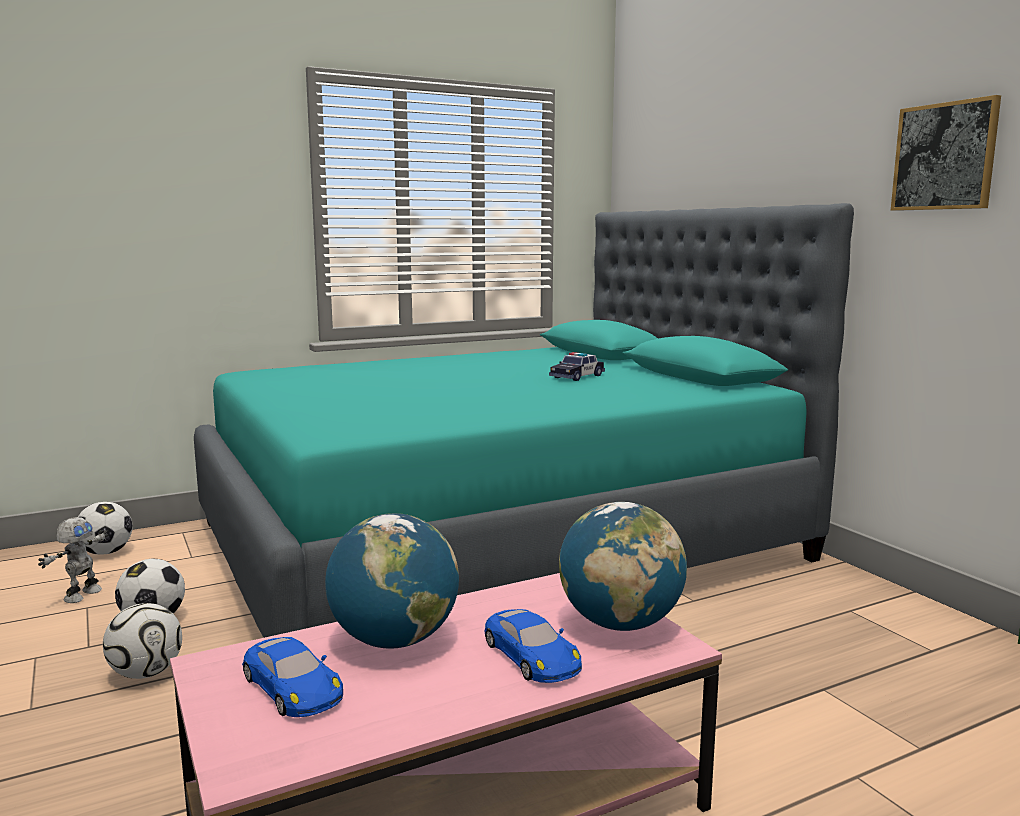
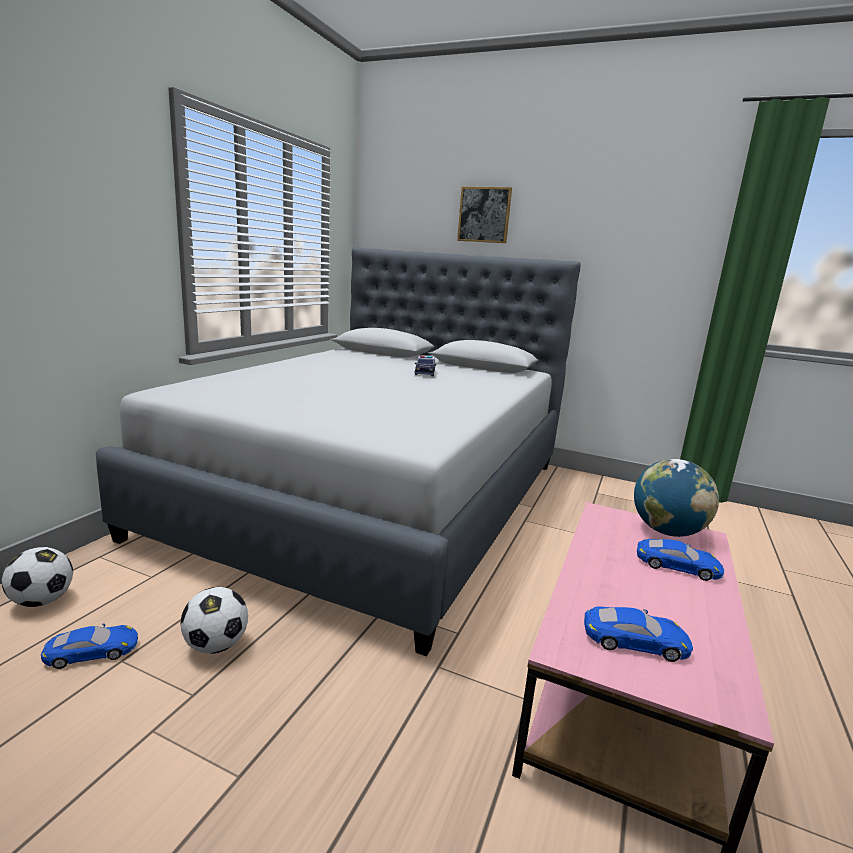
camera: 40 degrees left, 5 degrees up
toy robot [38,517,108,603] -> blue toy car [41,624,138,669]
football [103,603,182,679] -> none
turquoise bed [194,203,854,638] -> grey bed [96,247,581,657]
globe [325,513,459,649] -> none
picture [891,95,1001,211] -> picture moved to [457,187,512,243]

